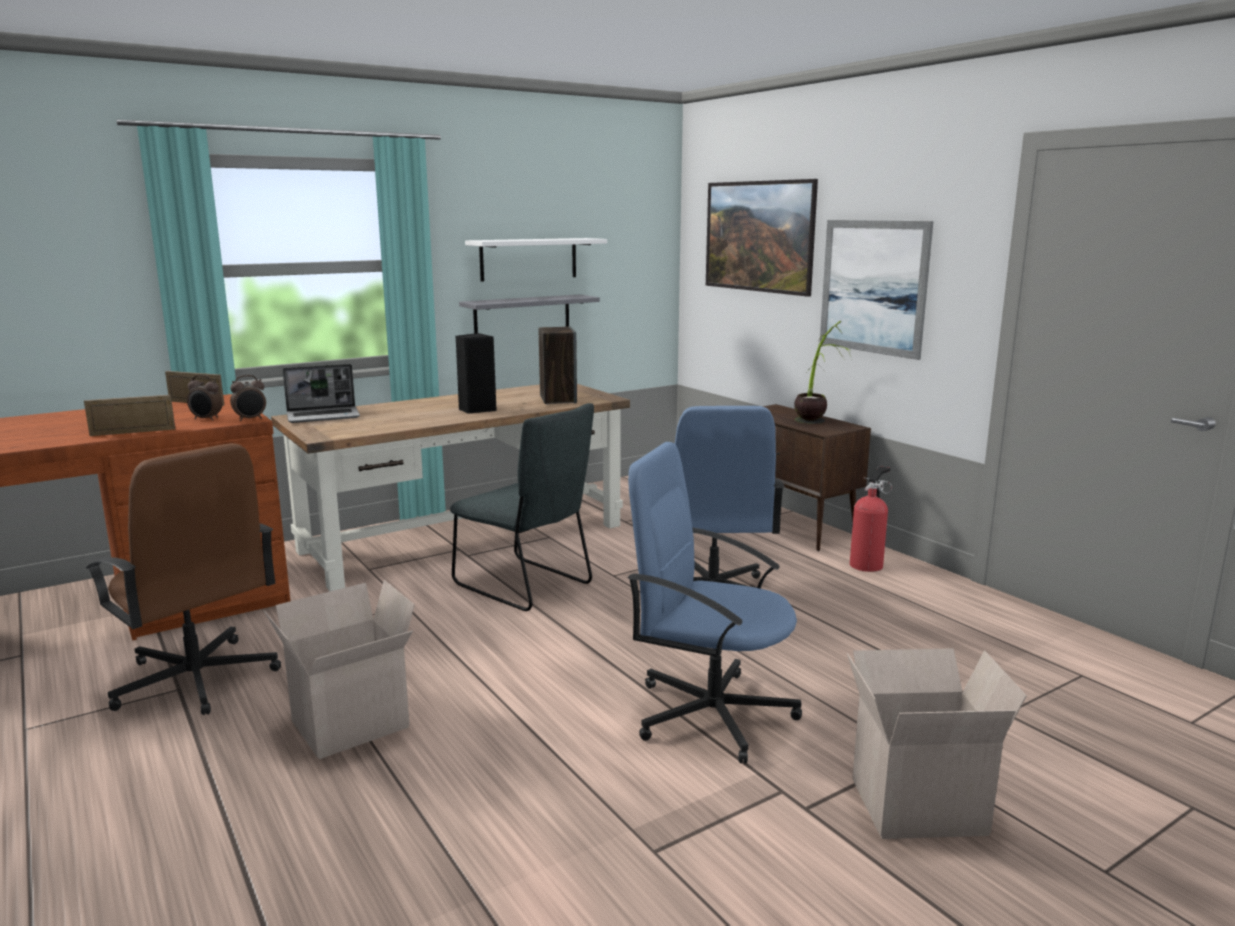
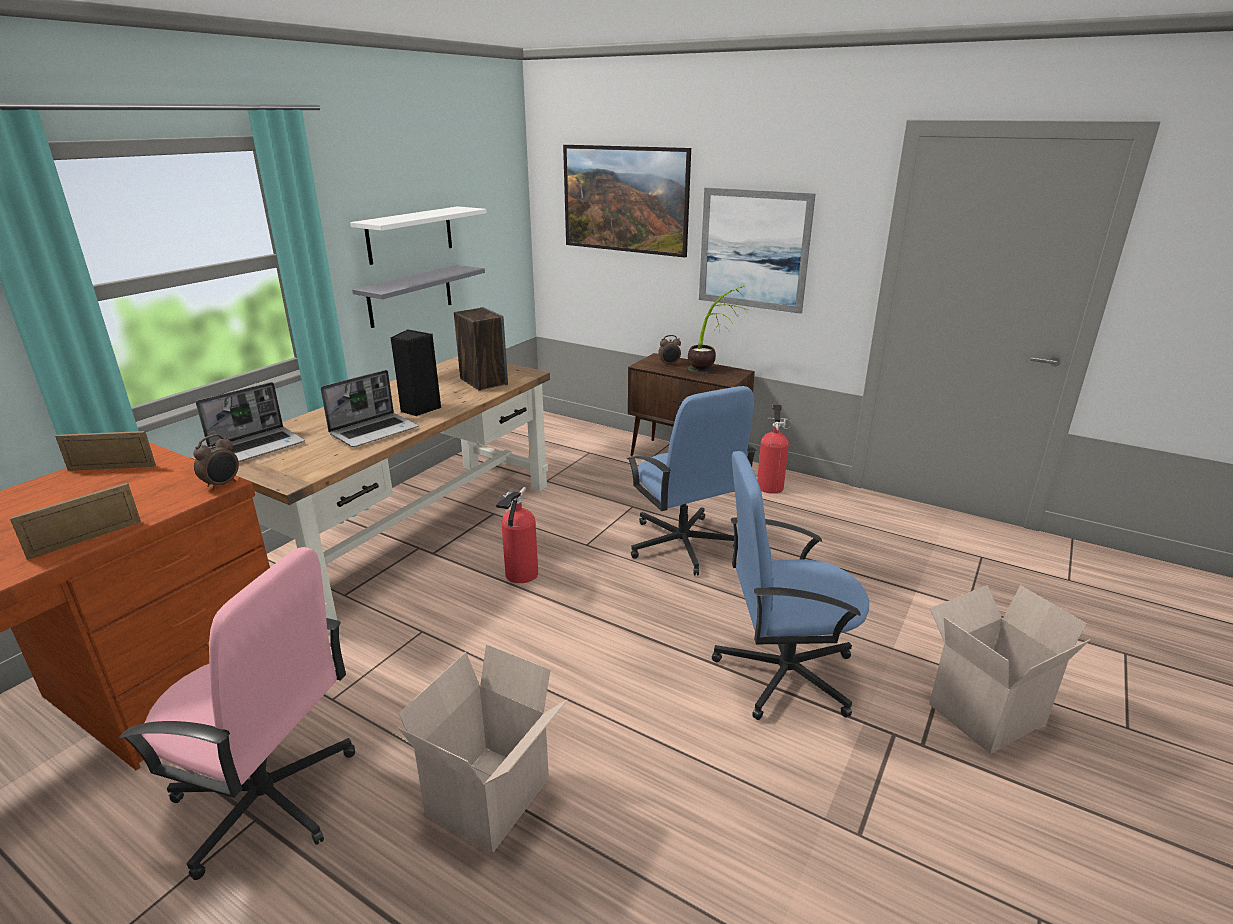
camera: 25 degrees left, 10 degrees up
brown office chair [86,443,281,715] -> pink office chair [118,547,355,880]
alarm clock [187,375,223,421] -> alarm clock moved to [658,335,681,366]
grey chair [450,403,594,611] -> fire extinguisher [496,487,538,583]
none -> laptop [320,370,418,447]

